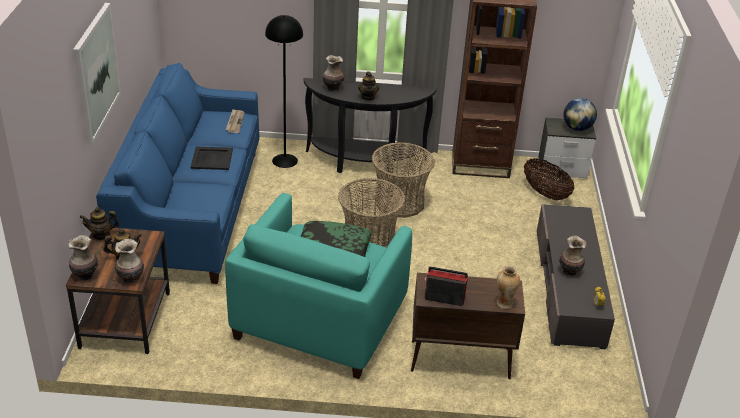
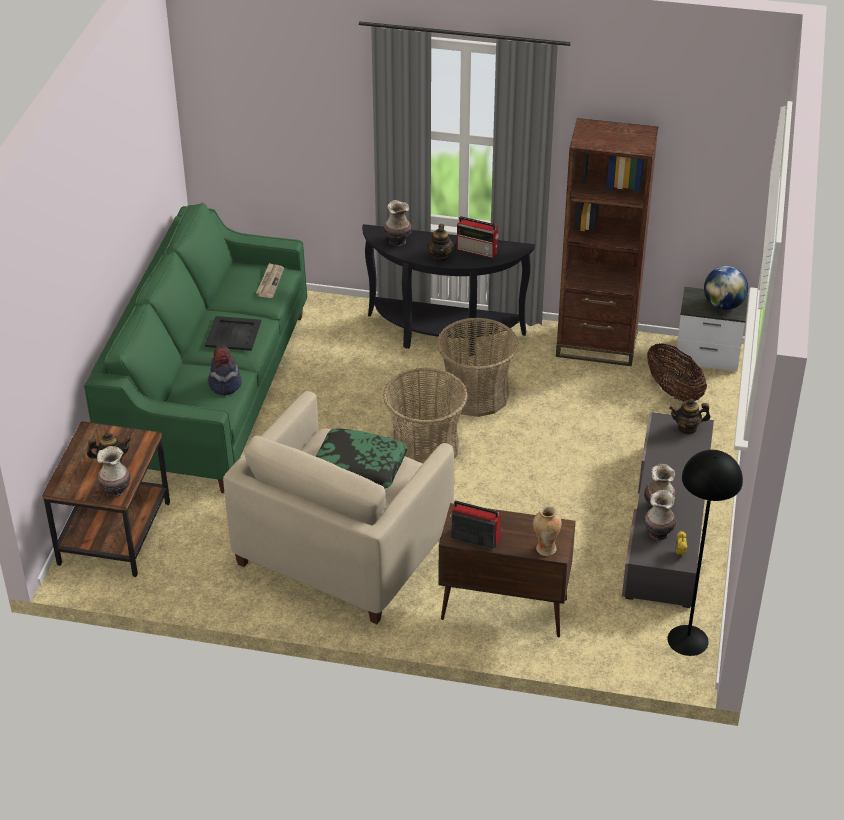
camera: 10 degrees right, 5 degrees up
vase [68,235,98,281] -> vase moved to [644,490,676,541]
picture [73,3,121,145] -> none
teapot [80,207,120,240] -> teapot moved to [669,399,711,435]
blue sofa [96,63,259,284] -> green sofa [84,203,307,493]
turquoise armchair [225,193,412,379] -> beige armchair [223,391,454,624]
black floor lamp [265,15,303,168] -> black floor lamp moved to [667,450,743,656]
none -> hat [208,345,242,395]
none -> radio [457,216,499,258]

